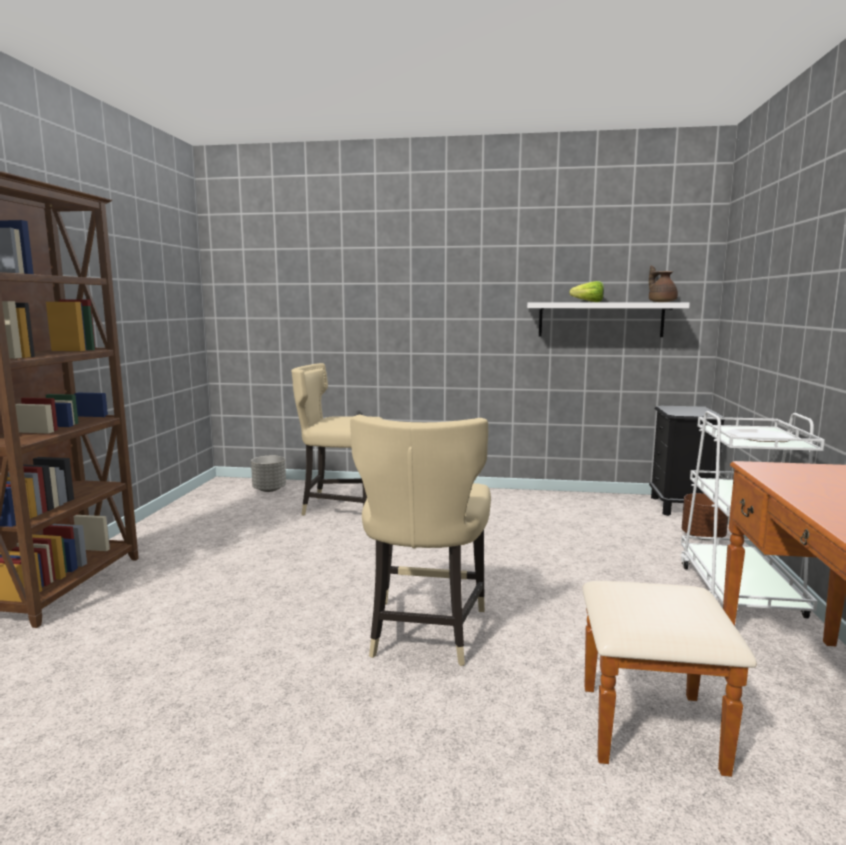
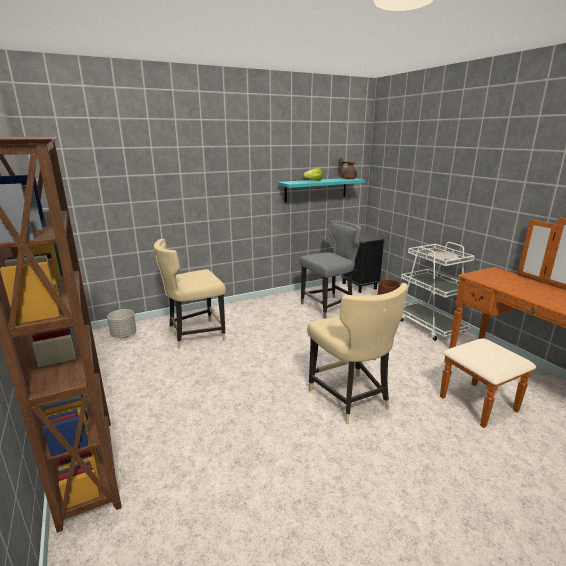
camera: 35 degrees left, 10 degrees up
white shelf [527,303,690,337] -> turquoise shelf [278,178,365,202]
none -> grey chair [299,220,362,319]

